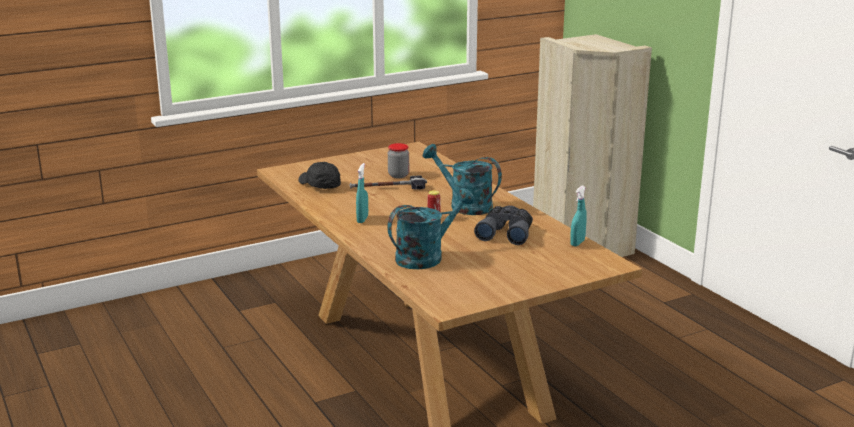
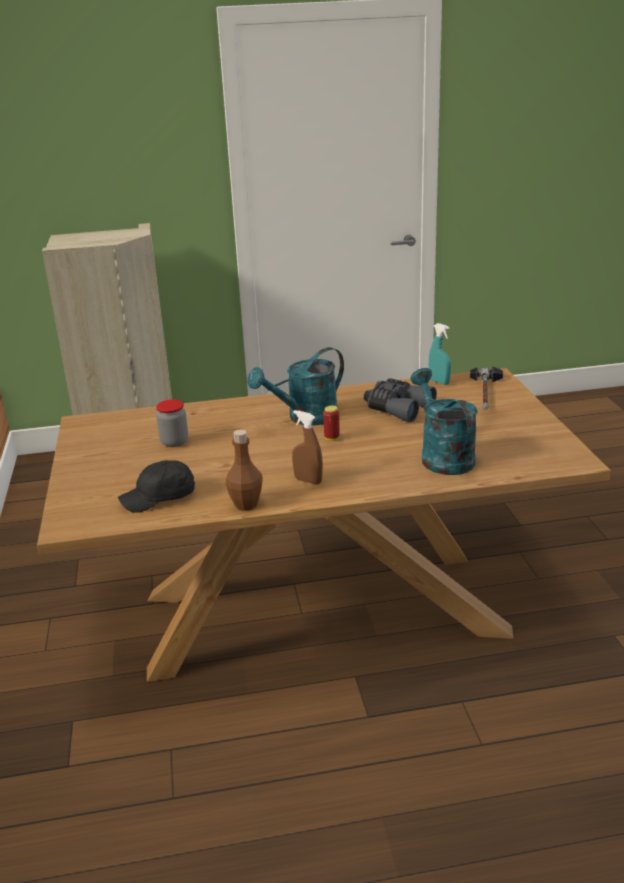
camera: 70 degrees left, 5 degrees up
hammer [349,176,427,190] -> hammer moved to [470,367,503,410]
turquoise spray bottle [356,163,368,223] -> brown spray bottle [292,410,323,485]
none -> brown bottle [226,430,263,511]

